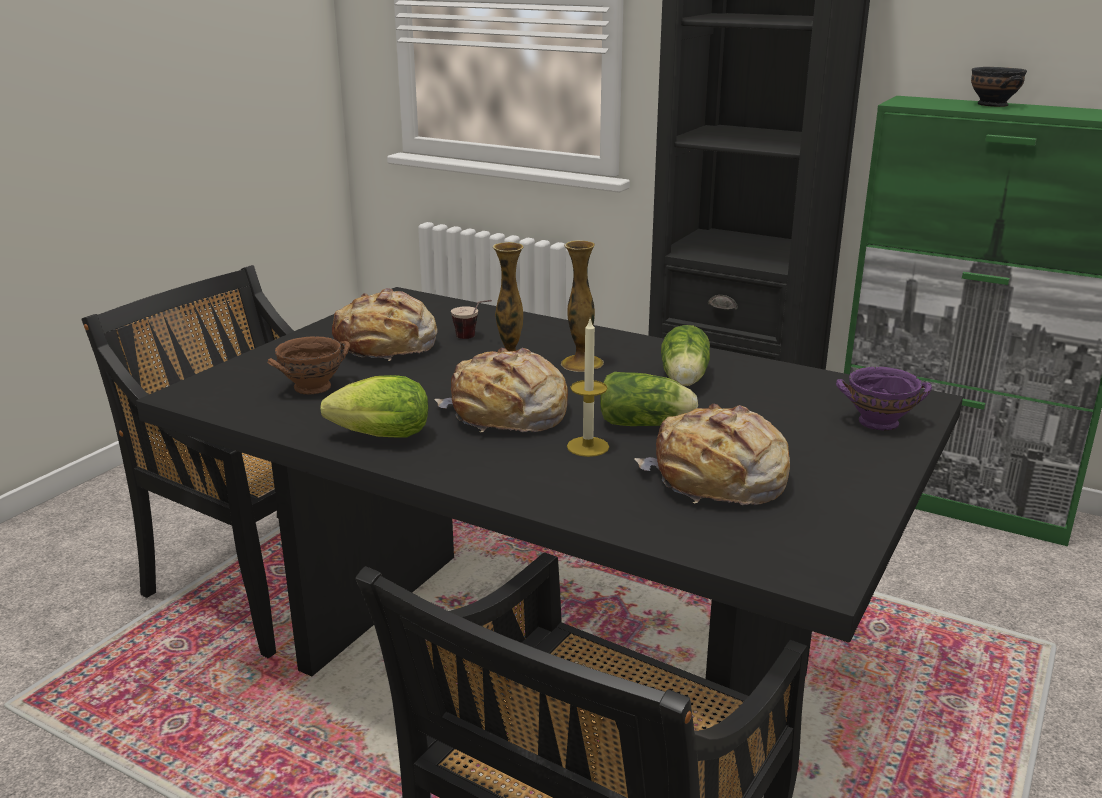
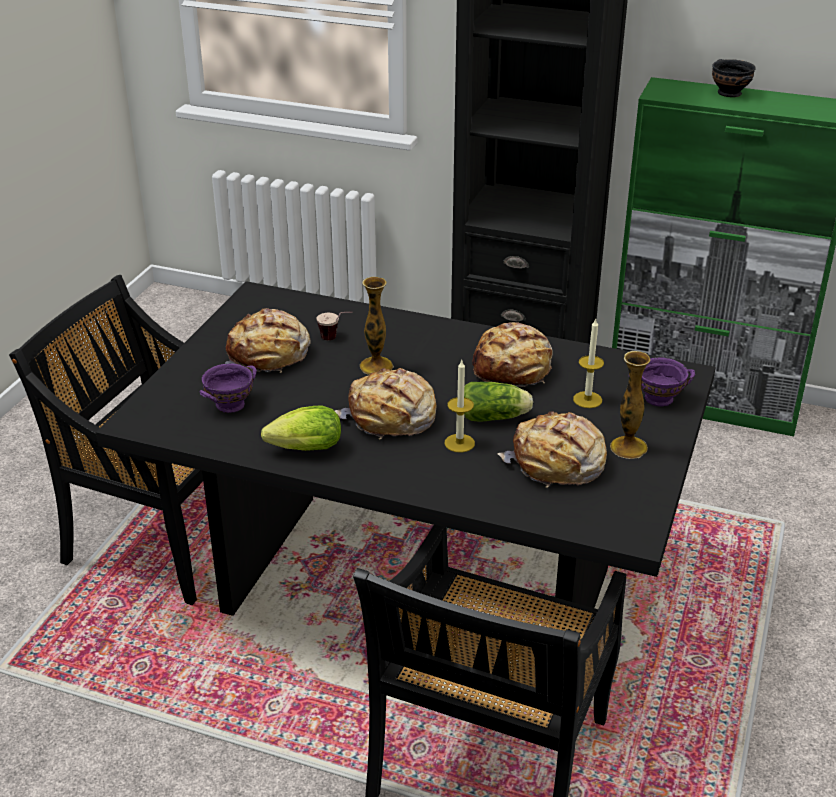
camera: 10 degrees left, 10 degrees up
brown bowl [268,336,350,394] -> purple bowl [199,364,257,413]
vase [561,240,604,372] -> vase moved to [610,351,650,459]
lettuce [661,325,710,386] -> bread [472,322,553,387]
none -> candle [573,318,604,408]

